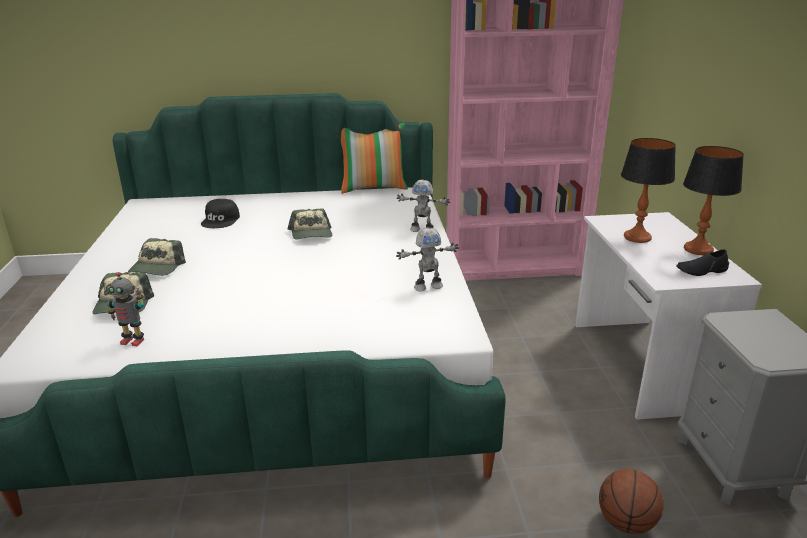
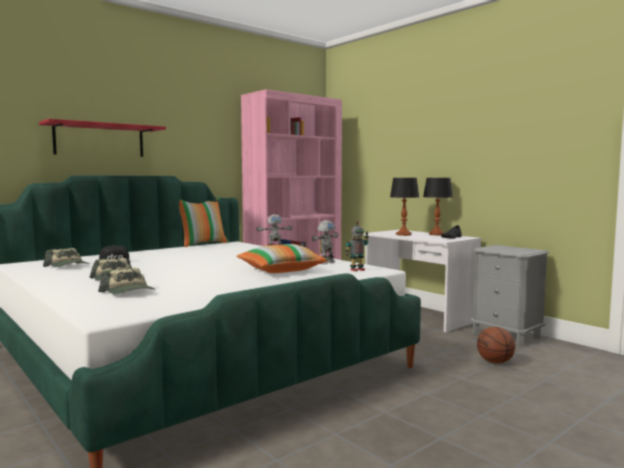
camera: 35 degrees left, 20 degrees down
toy robot [107,272,144,347] -> toy robot moved to [345,221,369,271]
cap [287,209,332,240] -> cap moved to [43,248,89,267]
none -> red shelf [39,119,166,157]
none -> pillow [237,244,328,273]

